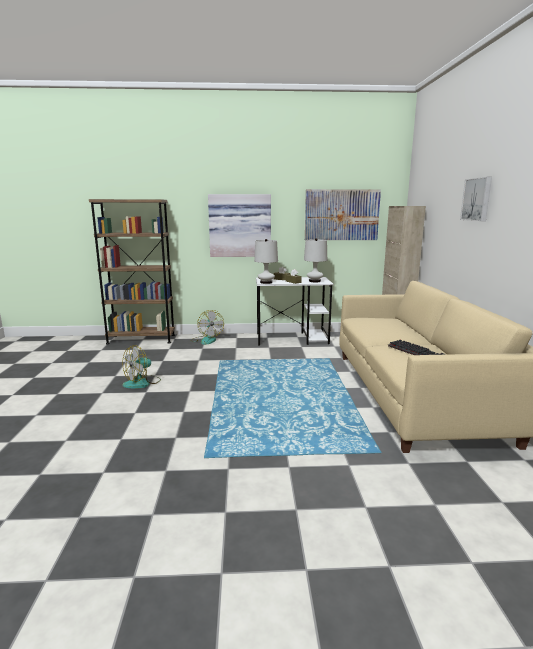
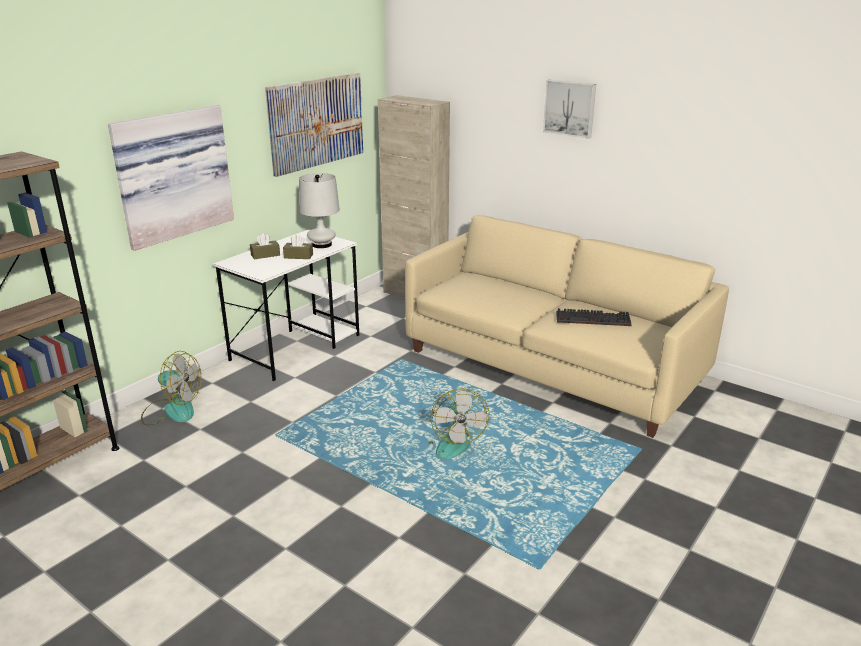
camera: 50 degrees left, 10 degrees up
fan [122,345,161,388] -> fan moved to [428,389,489,459]
white table lamp [254,239,278,284] -> none

